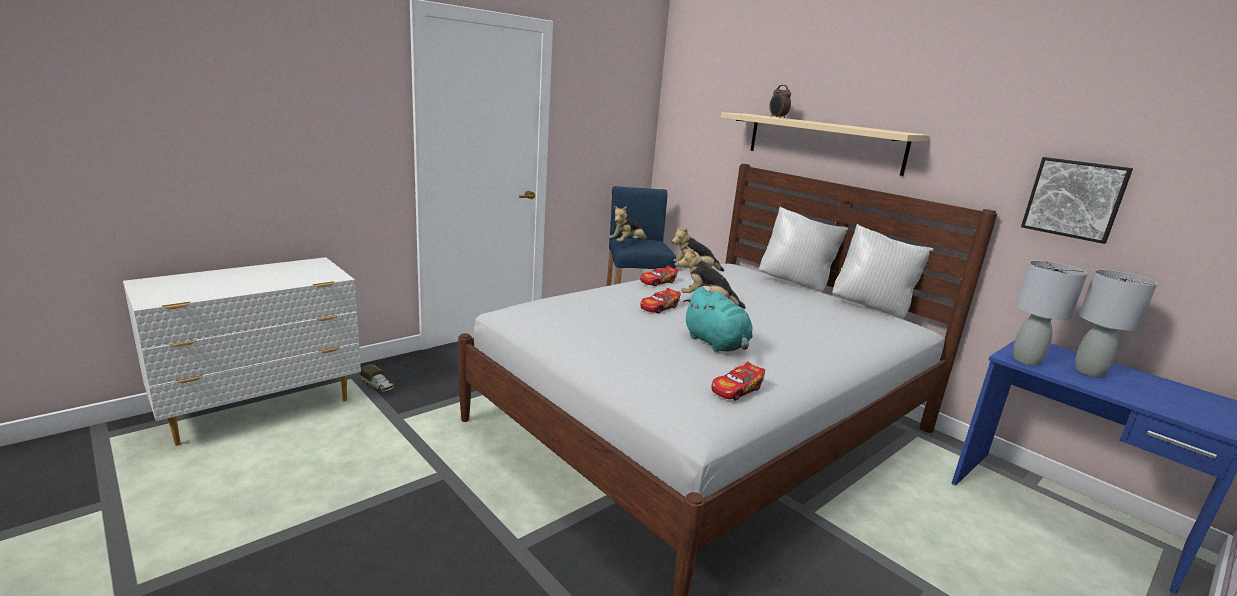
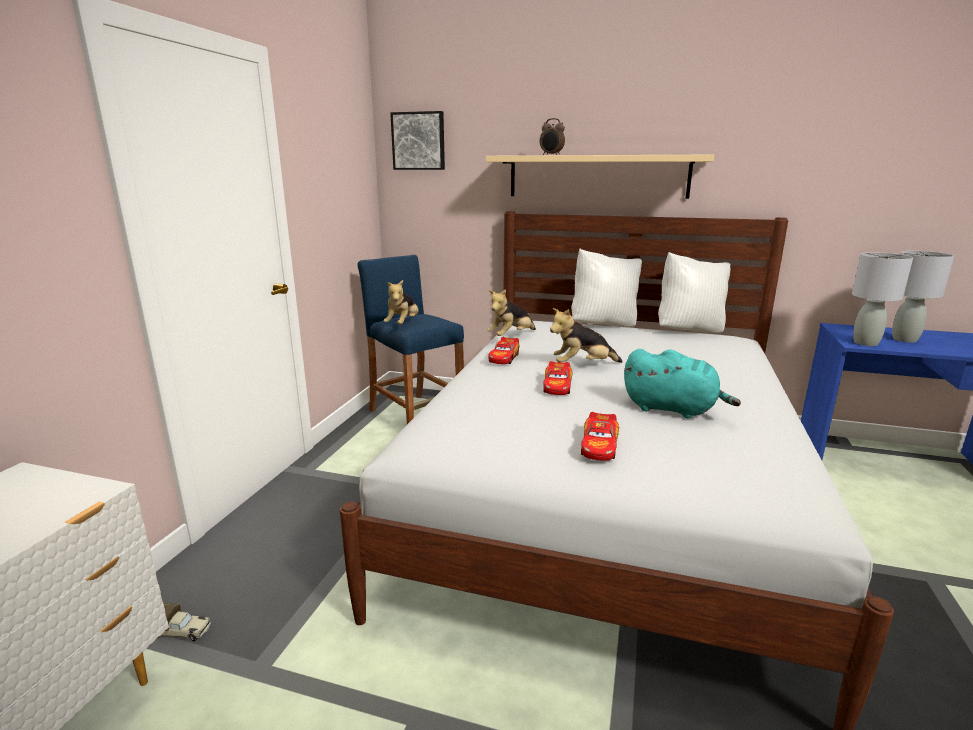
camera: 30 degrees left, 0 degrees up
toy car [712,362,765,401] -> toy car moved to [581,412,619,461]
picture [1021,157,1133,244] -> picture moved to [390,111,445,170]

